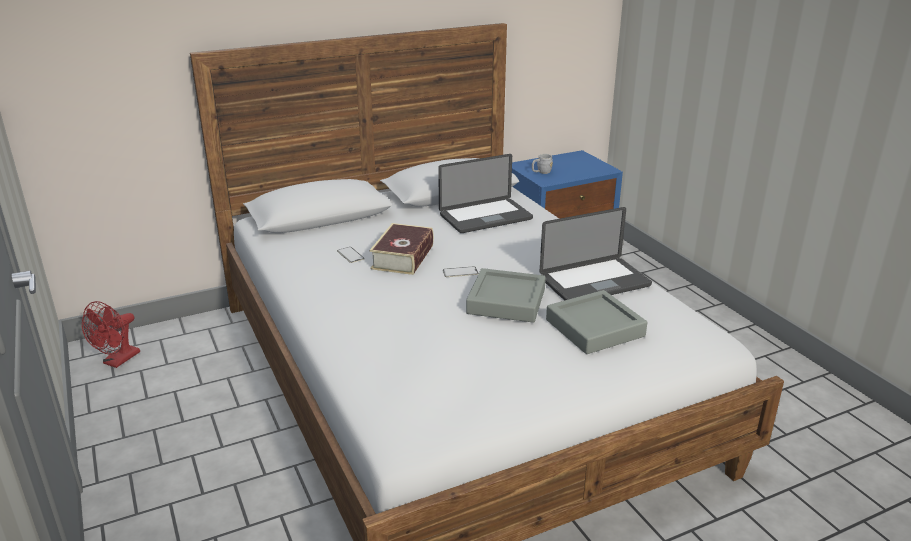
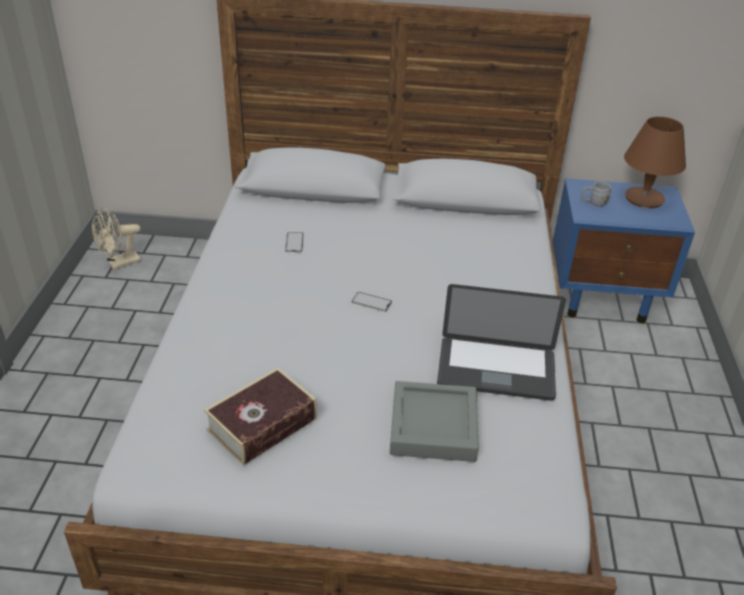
camera: 30 degrees right, 10 degrees up
red fan [82,301,140,368] -> beige fan [92,207,141,270]
book [370,223,434,275] -> book moved to [204,367,317,465]
laptop [438,154,533,233] -> none
grey tray [466,268,546,323] -> none
none -> brown table lamp [624,116,686,208]

